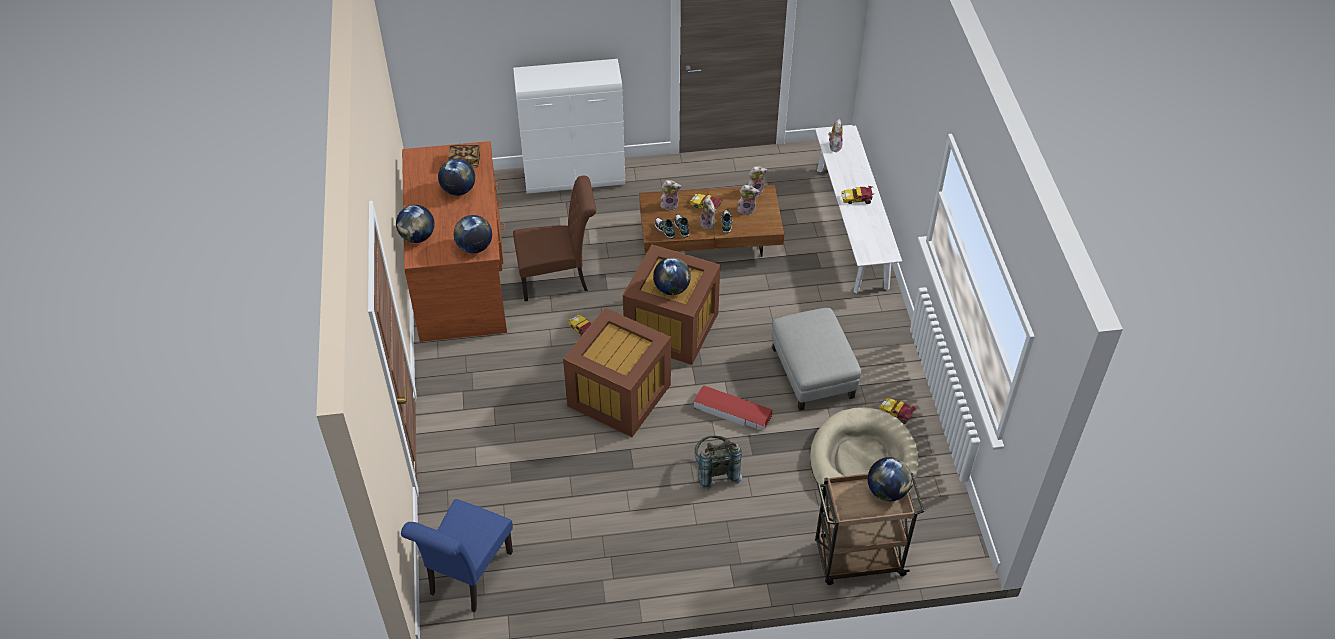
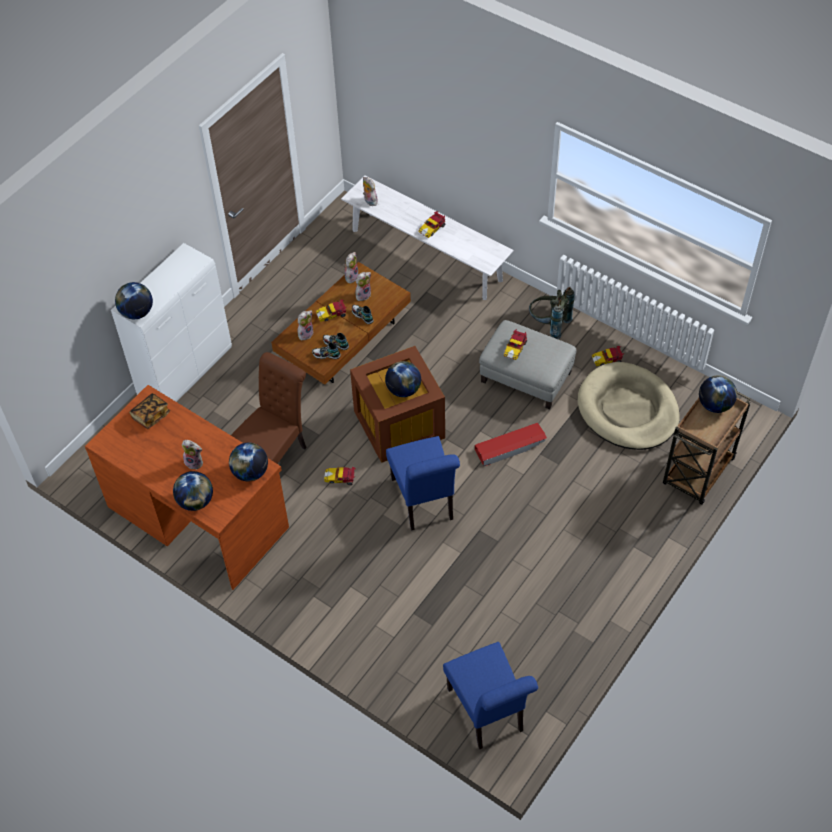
camera: 45 degrees left, 5 degrees up
globe [438,159,475,196] -> globe moved to [115,282,153,319]
brown storage box [563,308,671,437] -> blue chair [386,436,460,531]
grey backpack [694,435,742,490] -> grey backpack moved to [529,287,575,339]
plush toy [700,197,716,230] -> plush toy moved to [182,440,203,470]
none -> toy car [504,329,527,360]

